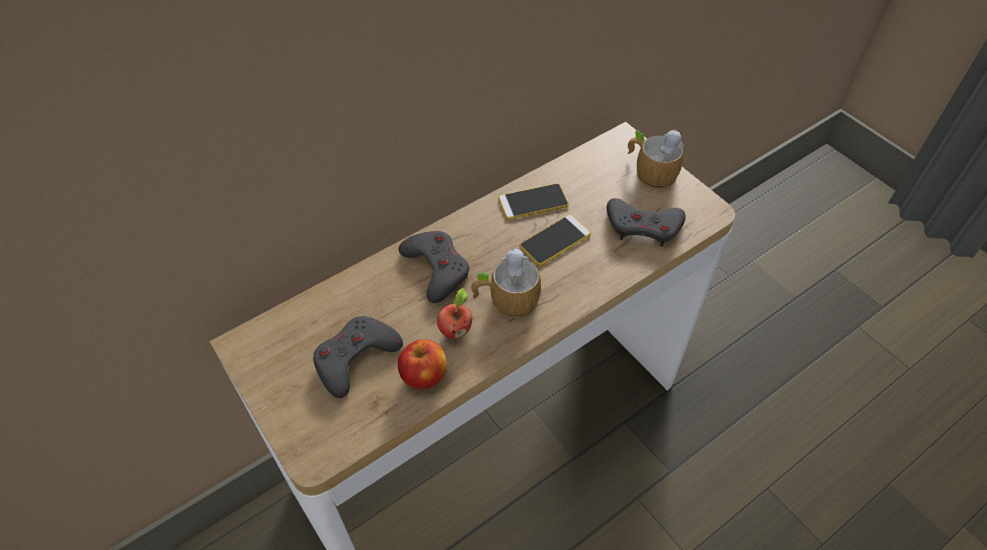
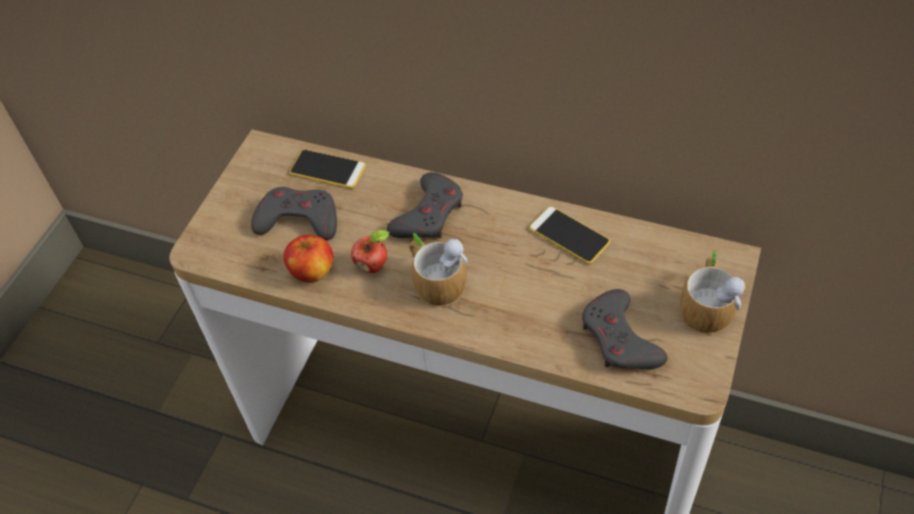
camera: 60 degrees right, 0 degrees up
phone [519,215,591,266] -> phone moved to [289,149,366,189]

